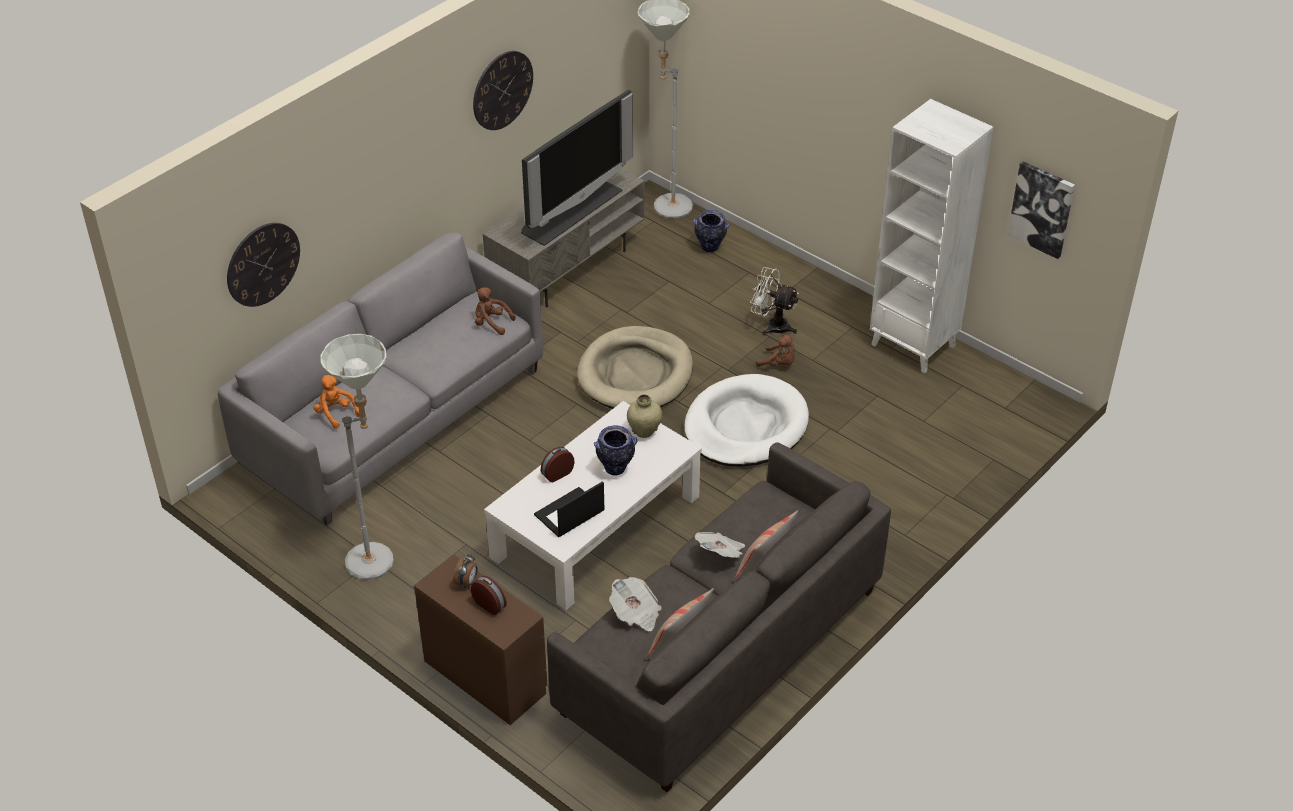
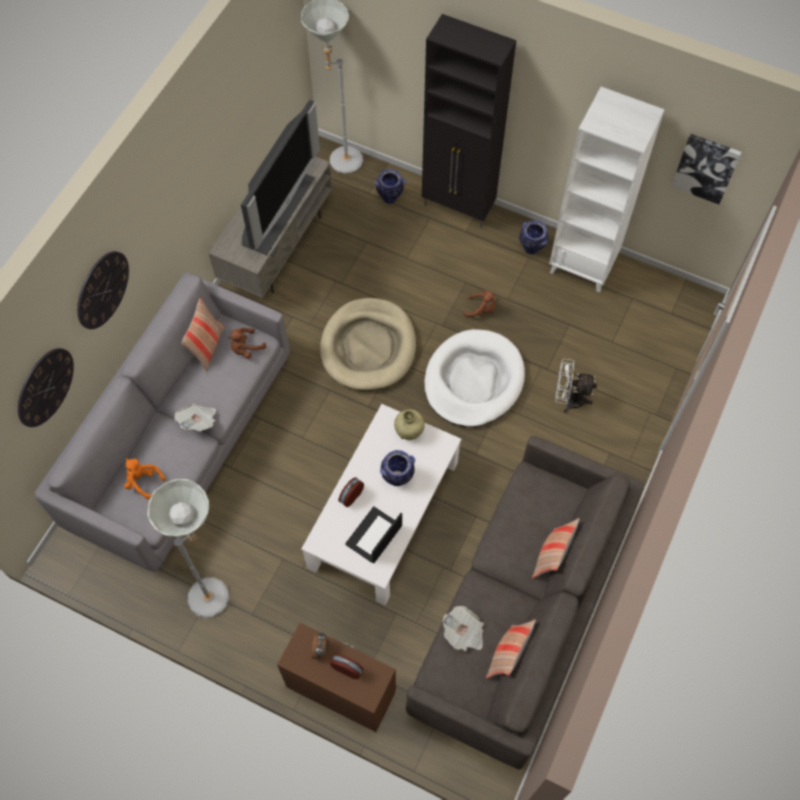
camera: 15 degrees left, 20 degrees up
wall clock [473,51,533,130] -> wall clock moved to [77,251,129,329]
brown plush toy [475,287,515,335] -> brown plush toy turned 45 degrees counterclockwise [228,328,266,359]
newspaper [695,532,745,558] -> newspaper moved to [174,404,217,431]
white fan [750,267,799,335] -> white fan moved to [556,359,597,413]
none -> pillow [182,298,224,371]
none -> black cabinet [422,14,516,228]
none -> vase [519,220,548,254]

